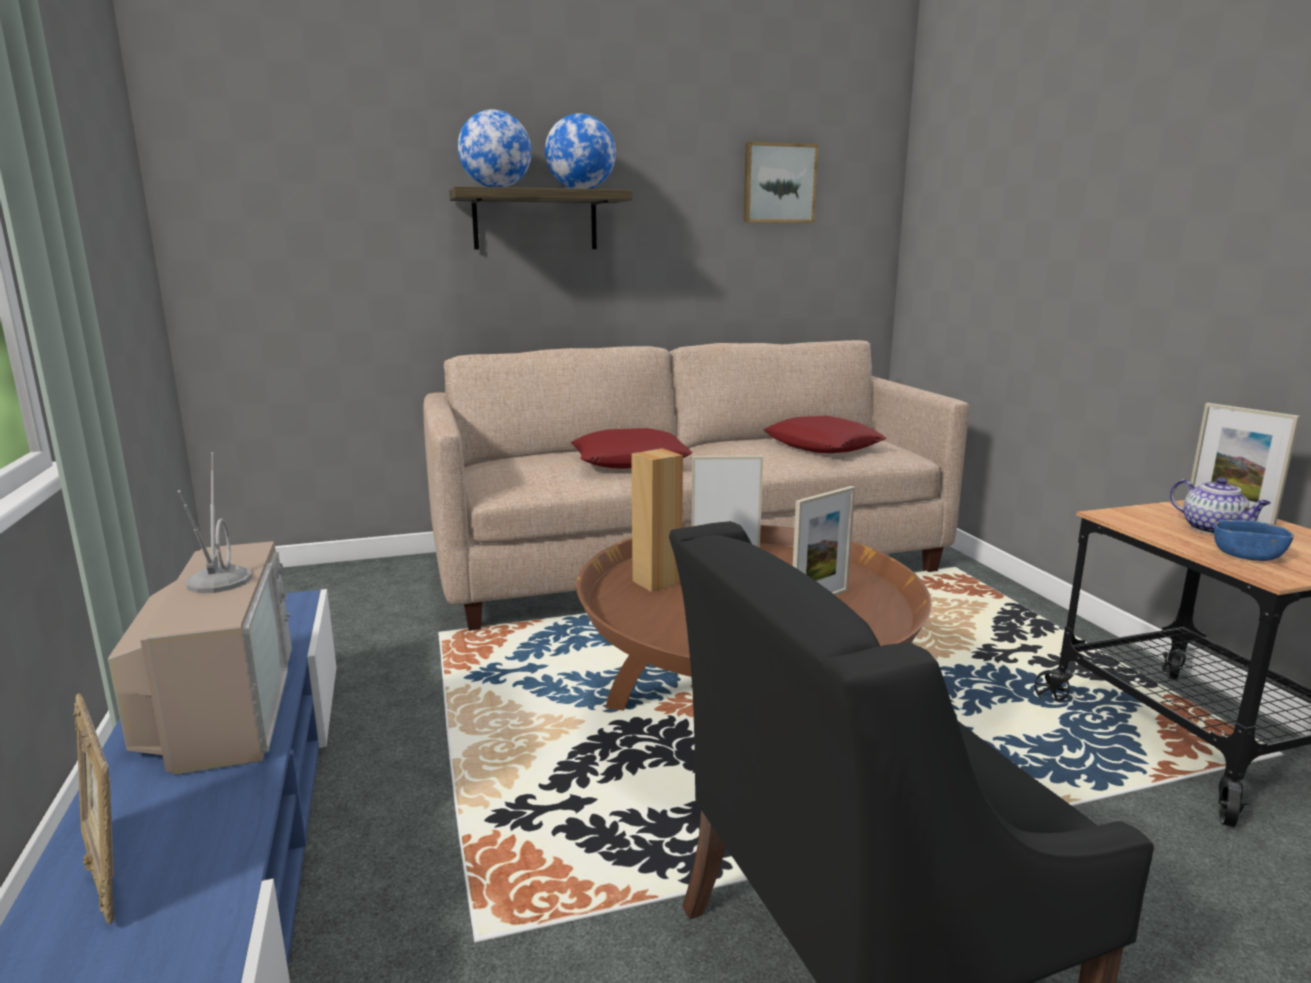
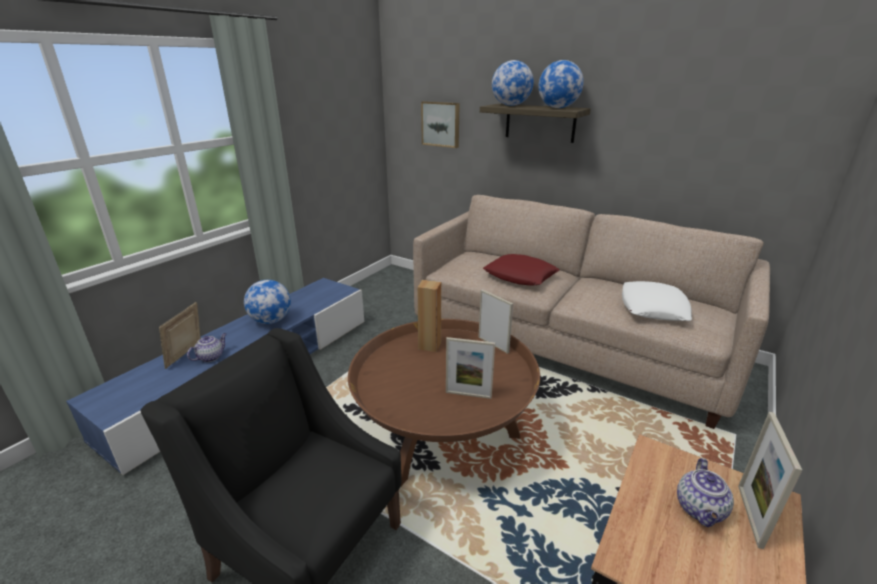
camera: 50 degrees right, 10 degrees up
television [108,452,292,776] -> globe [244,280,291,324]
picture [743,142,818,223] -> picture moved to [421,101,460,148]
red pillow [763,416,887,453] -> white pillow [622,281,692,321]
blue bowl [1214,520,1294,561] -> none
none -> teapot [187,333,227,362]

